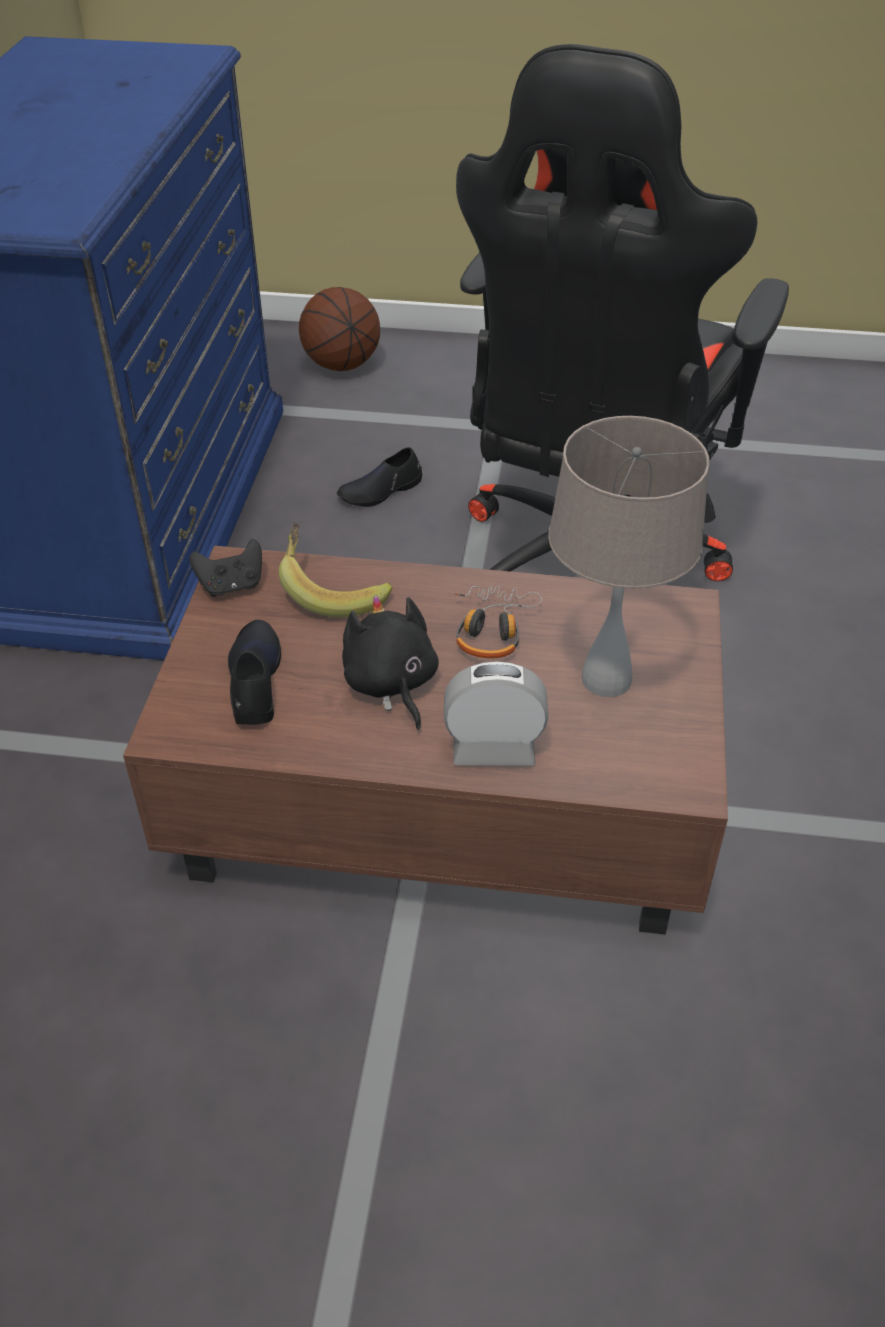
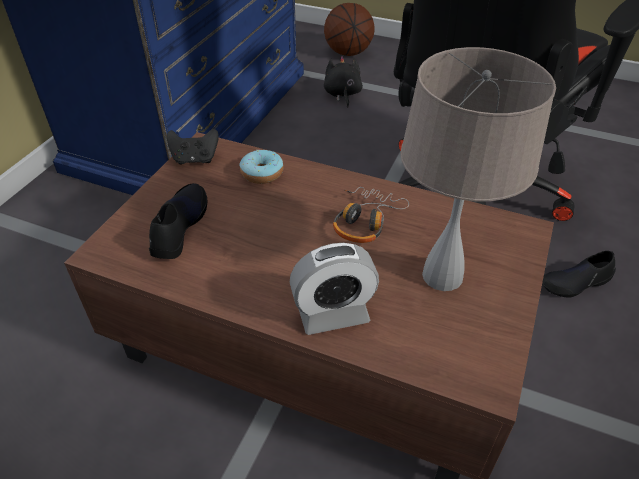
camera: 15 degrees right, 0 degrees up
banana [279,522,392,618] -> donut [240,150,283,184]
black shoe [337,447,422,506] -> black shoe moved to [542,251,616,298]
black plush toy [342,595,439,730] -> black plush toy moved to [324,56,363,108]
alarm clock [444,661,549,766] -> alarm clock turned 150 degrees clockwise [290,243,379,335]

